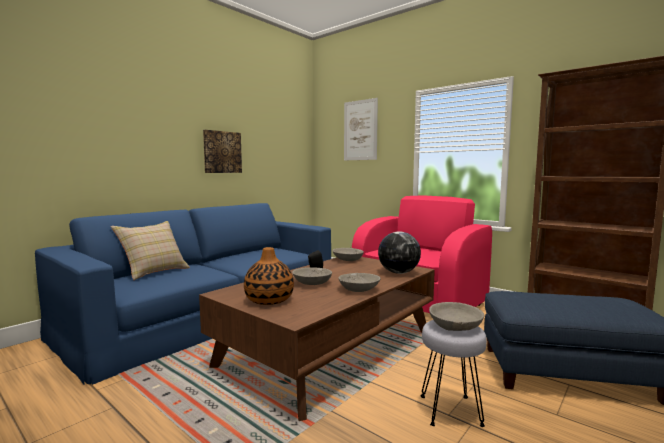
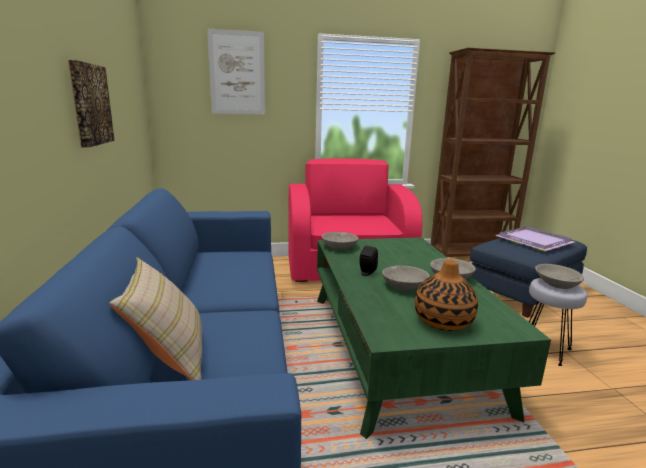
camera: 50 degrees left, 10 degrees up
brown coffee table [199,257,435,421] -> green coffee table [317,237,551,439]
globe [378,232,421,274] -> none
none -> purple tray [495,226,574,252]

